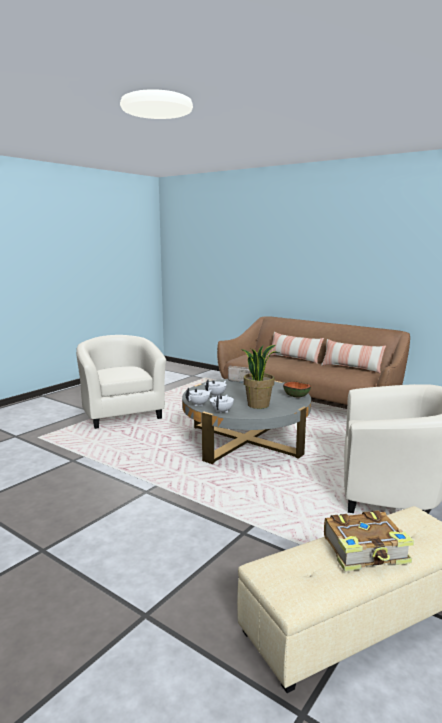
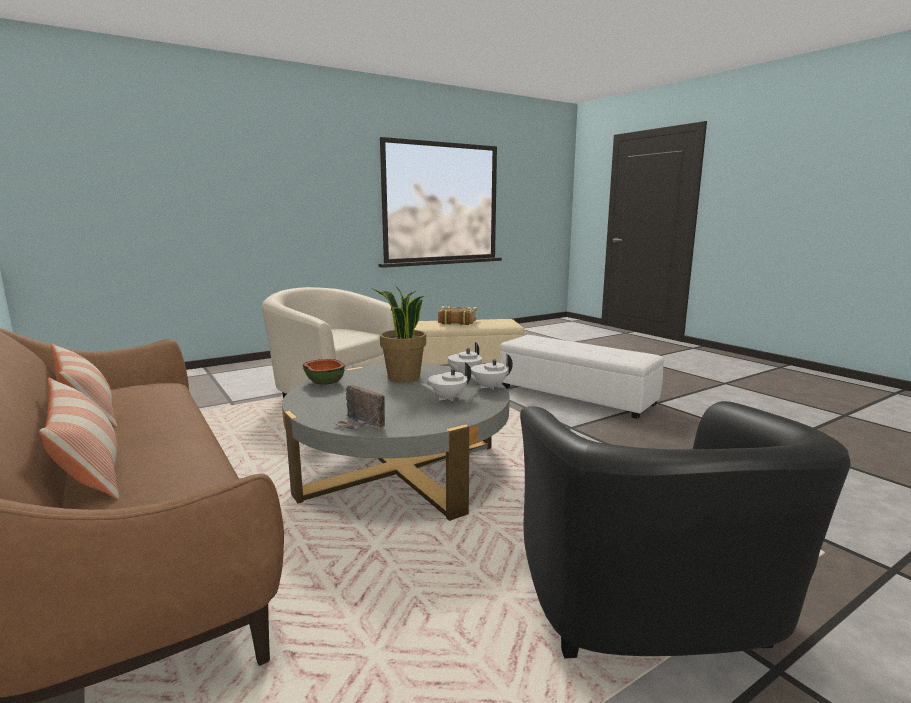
camera: 160 degrees left, 0 degrees up
beige armchair [76,335,166,429] -> black armchair [520,401,851,658]
none -> white ottoman [500,335,664,419]

